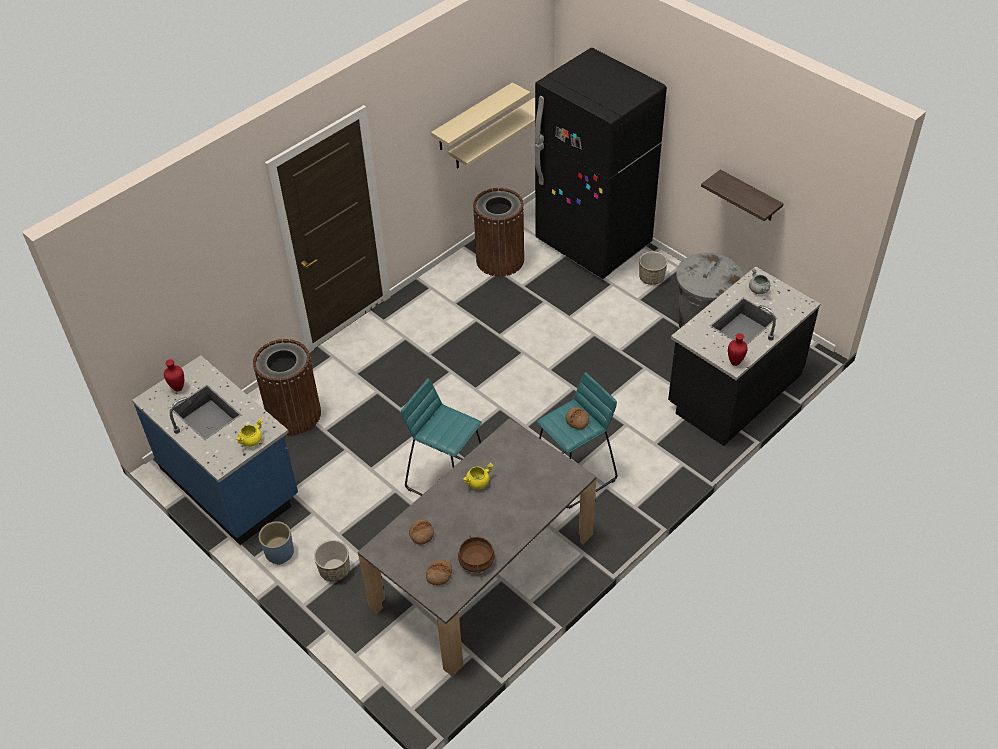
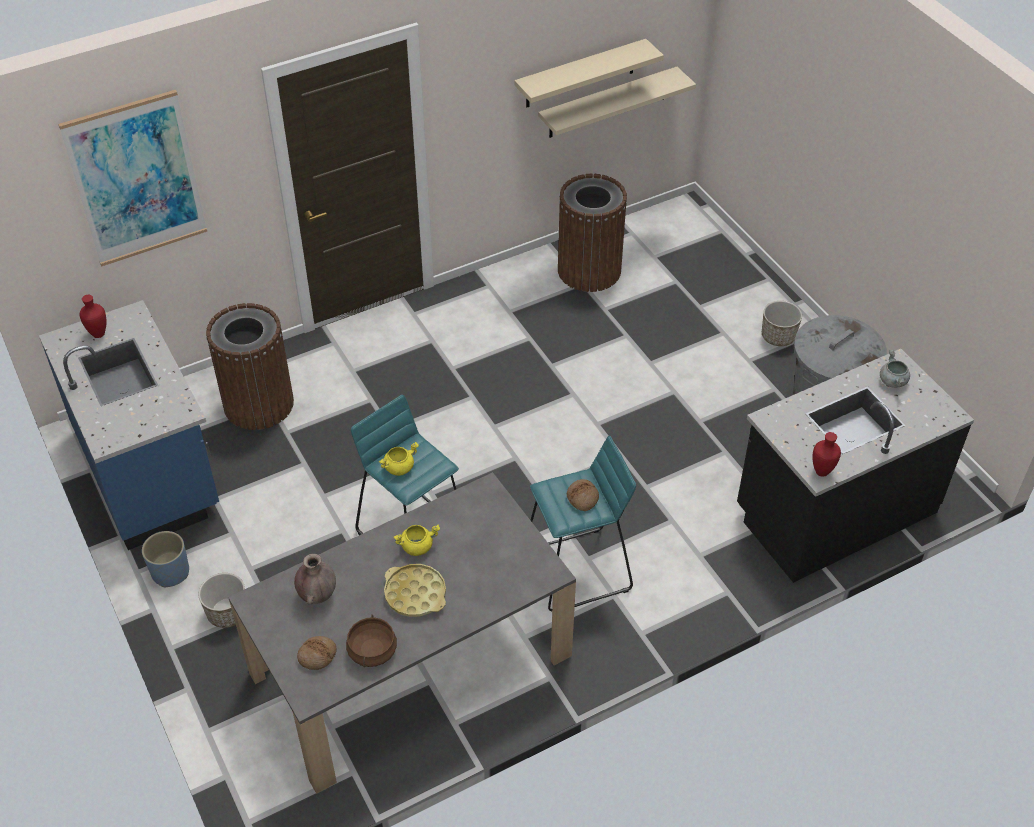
camera: 15 degrees right, 0 degrees up
yellow cooking pot [236,418,263,447] -> yellow cooking pot moved to [379,442,419,476]
bread [409,519,434,545] -> brown vase [294,554,336,604]
black fridge [535,48,667,279] -> none
shelf [701,169,784,221] -> none
none -> picture [58,90,207,266]
none -> yellow tray [384,564,446,617]

